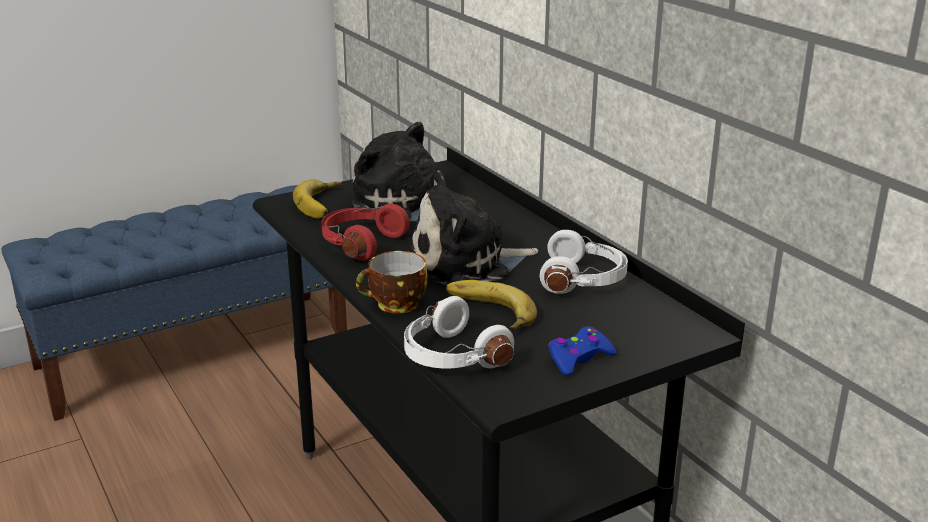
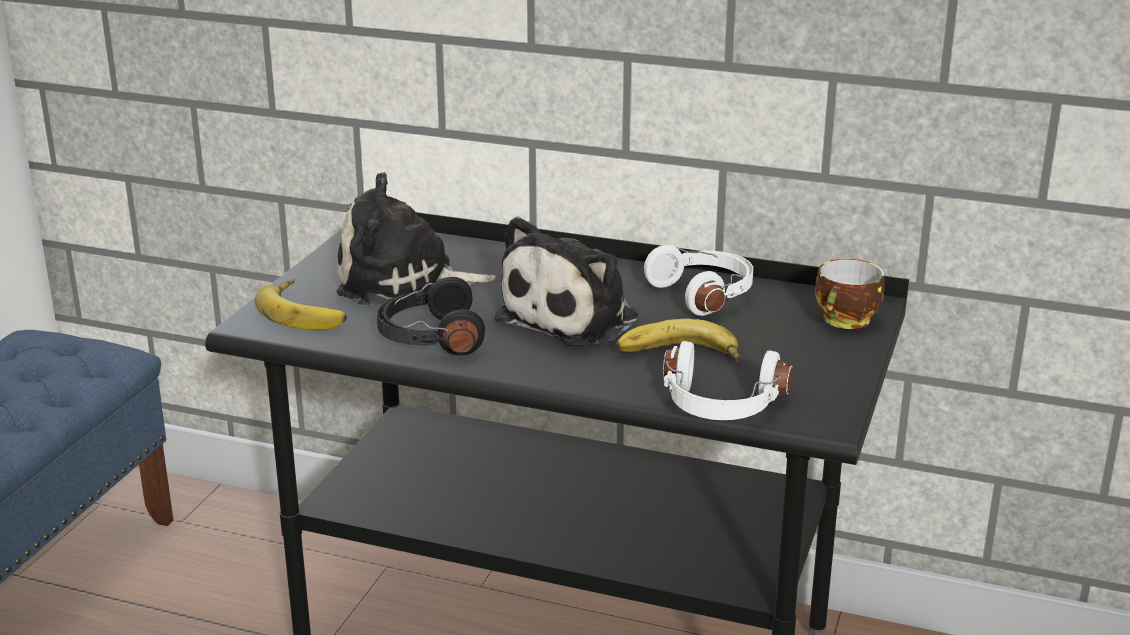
camera: 40 degrees left, 0 degrees up
red headphones [322,204,410,261] -> black headphones [377,277,485,355]
cup [356,251,427,314] -> cup moved to [815,259,884,329]
blue game controller [548,326,617,376] -> none

